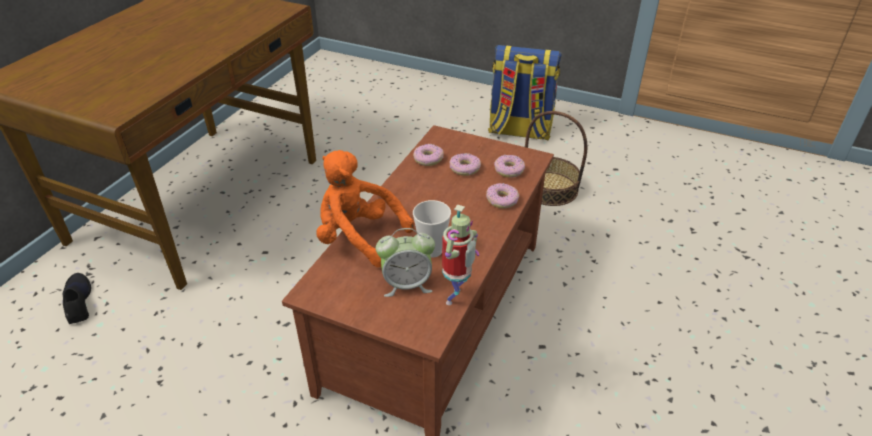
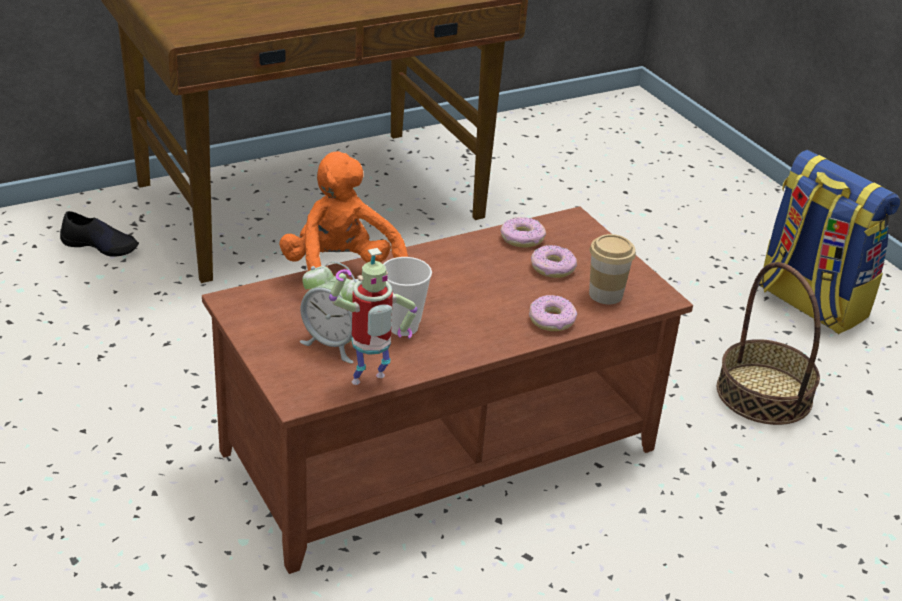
camera: 35 degrees right, 5 degrees down
black shoe [63,273,91,324] -> black shoe turned 90 degrees clockwise [60,211,139,257]
donut [494,155,525,178] -> cup [589,234,636,304]

